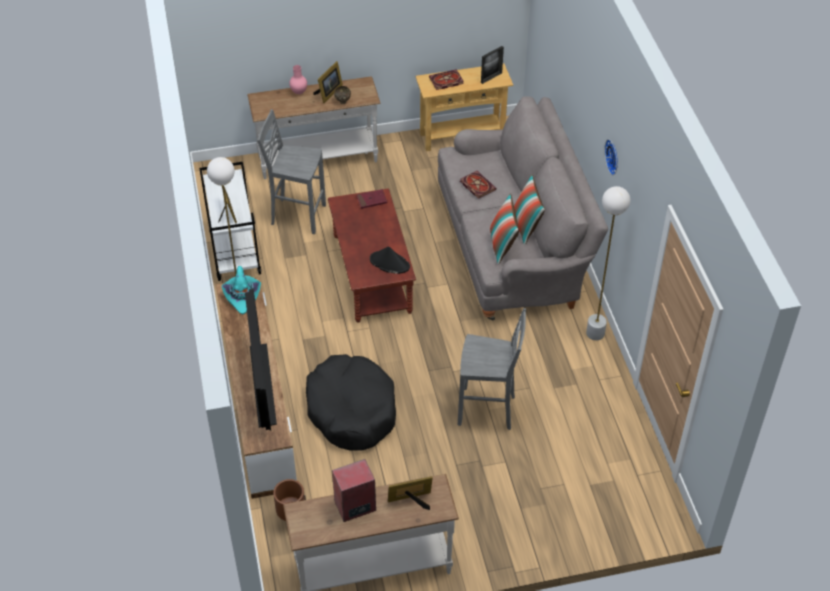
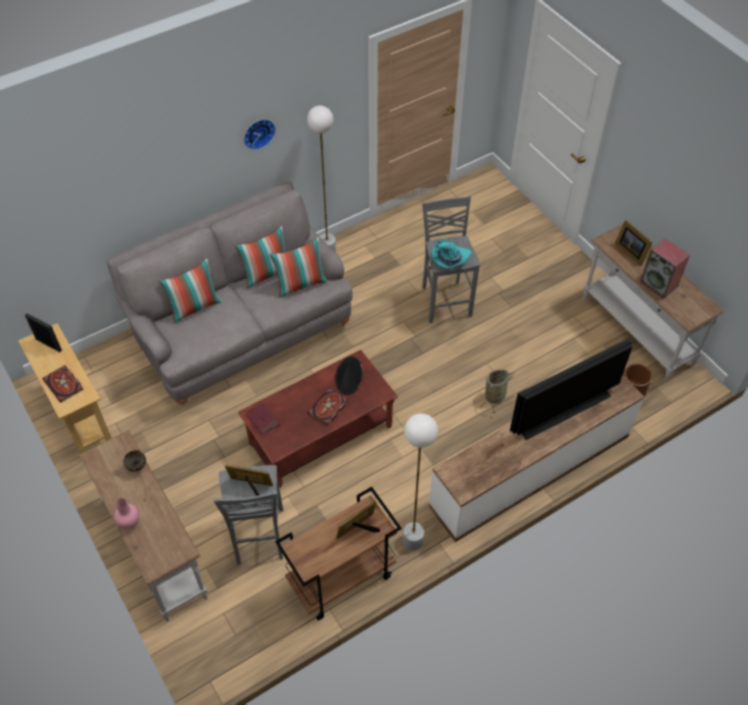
camera: 110 degrees left, 5 degrees up
white cart [199,162,261,281] -> brown cart [275,487,402,620]
turquoise hat [222,266,261,314] -> turquoise hat moved to [432,240,472,269]
black dog bed [306,354,396,451] -> basket [480,370,515,413]
picture frame [313,61,343,103] -> picture frame moved to [225,464,273,496]
book [460,171,496,199] -> book moved to [307,388,348,425]
none -> pillow [158,258,222,323]

